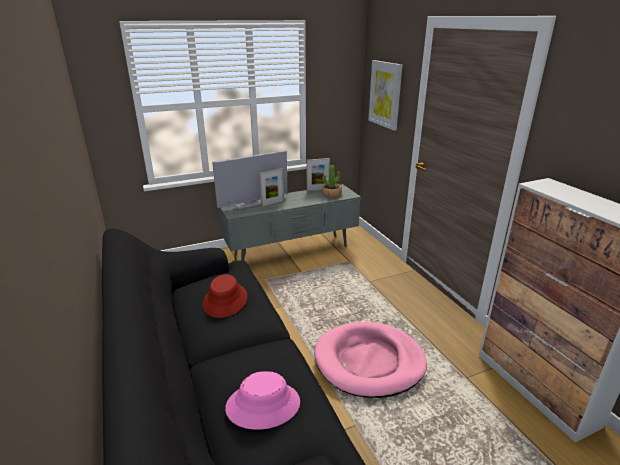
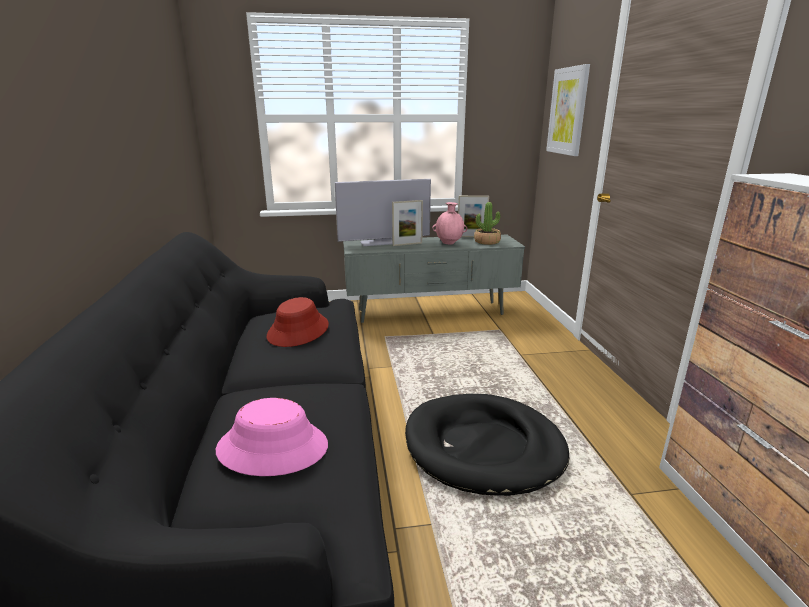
camera: 15 degrees right, 5 degrees down
pink dog bed [314,322,427,398] -> black dog bed [405,394,569,496]
none -> pink vase [432,202,467,245]

